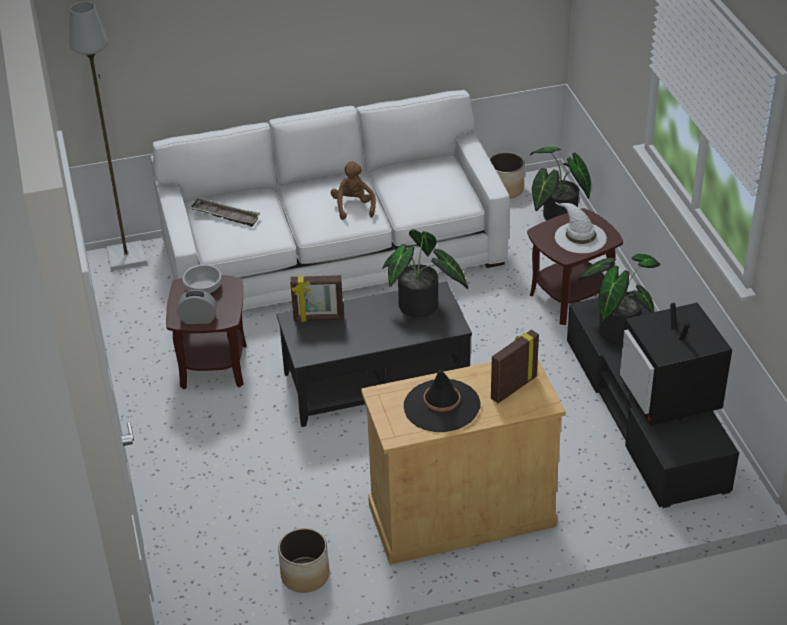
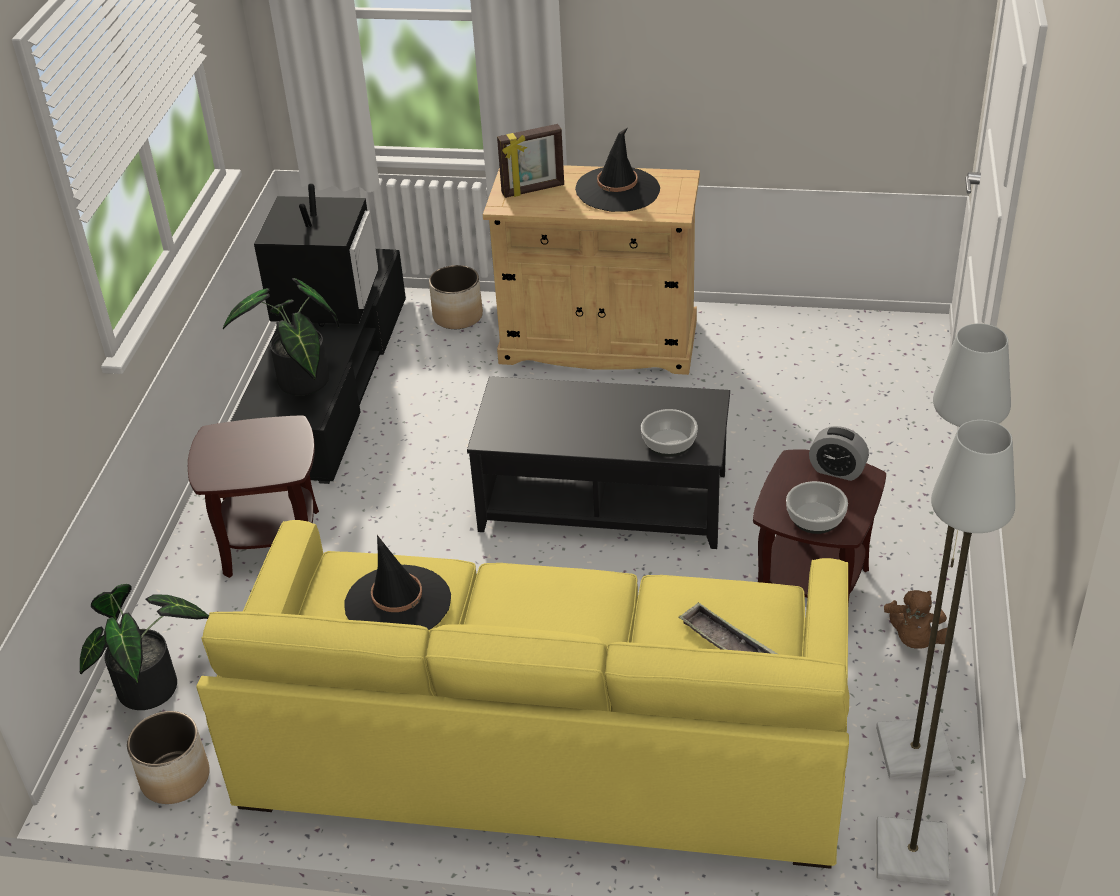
camera: 155 degrees left, 0 degrees up
white sofa [150,90,509,310] -> yellow sofa [196,520,849,869]
planter [278,528,329,593] -> planter moved to [429,265,483,329]
picture frame [290,275,343,322] -> bowl [641,409,698,457]
brown plush toy [331,161,376,220] -> brown plush toy moved to [884,590,947,649]
potted plant [382,229,468,318] -> none
white hat [554,201,607,253] -> none
none -> black hat [345,535,451,630]
none -> grey floor lamp [876,323,1011,779]

